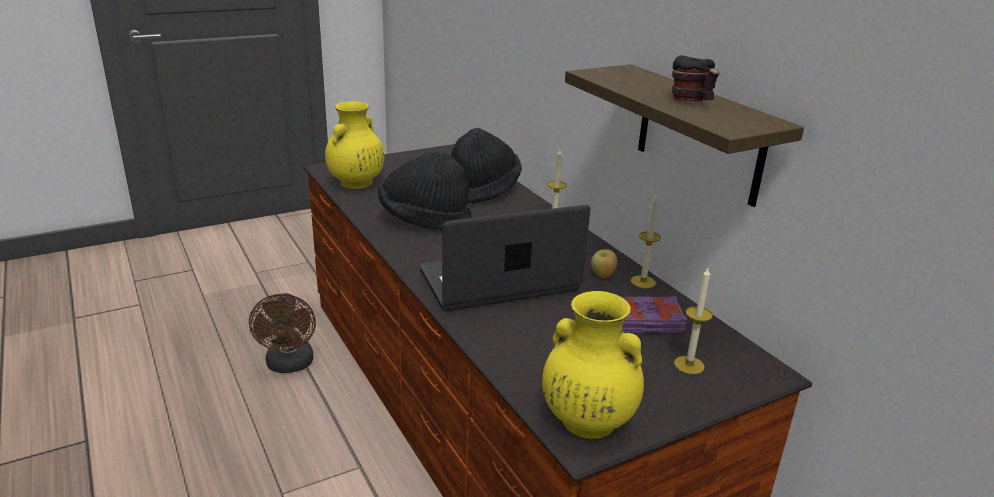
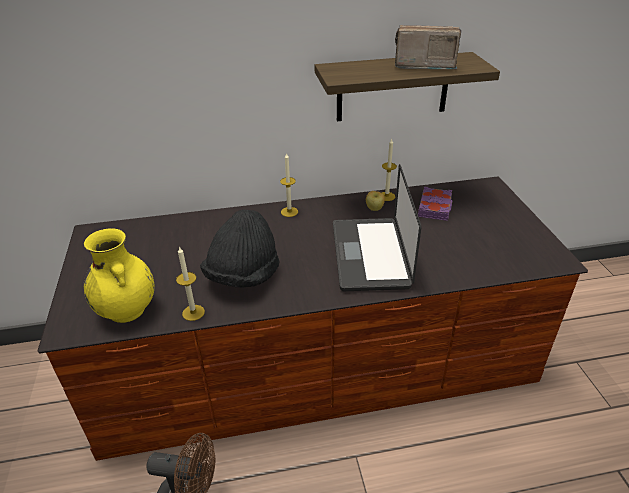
camera: 70 degrees left, 10 degrees up
black hat [451,128,522,203] -> none
yellow vase [542,291,644,439] -> none
mug [672,55,719,102] -> radio [395,25,461,69]
candle [674,268,713,374] -> candle moved to [176,246,205,321]

